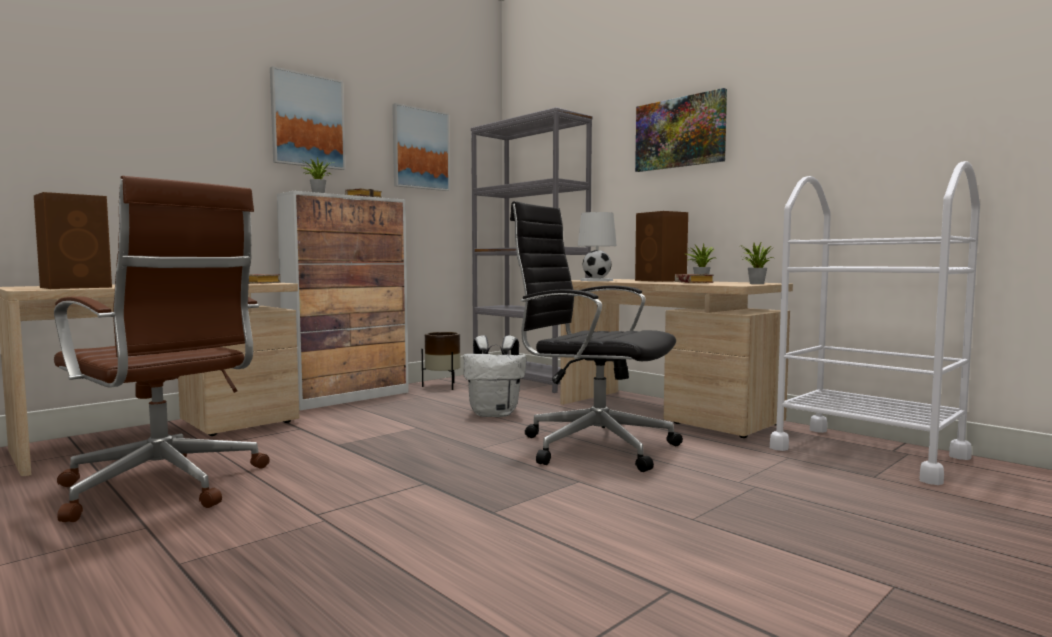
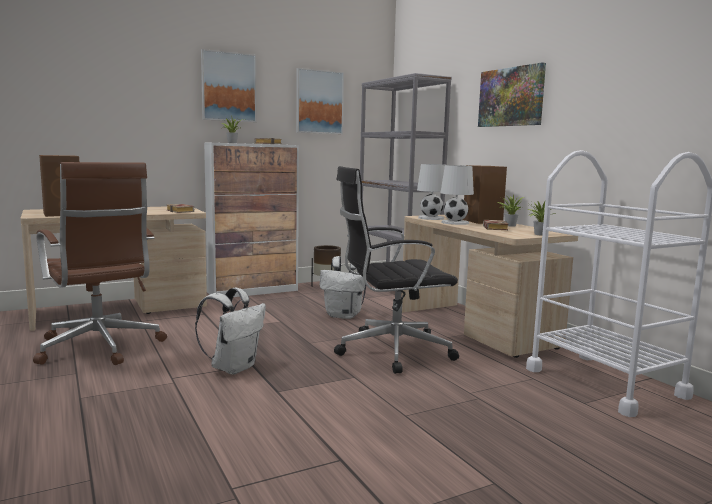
camera: 15 degrees right, 5 degrees up
black office chair [510,201,683,472] -> black office chair turned 60 degrees counterclockwise [334,166,459,374]
none -> white backpack [195,288,266,375]
none -> white table lamp [440,165,474,225]

